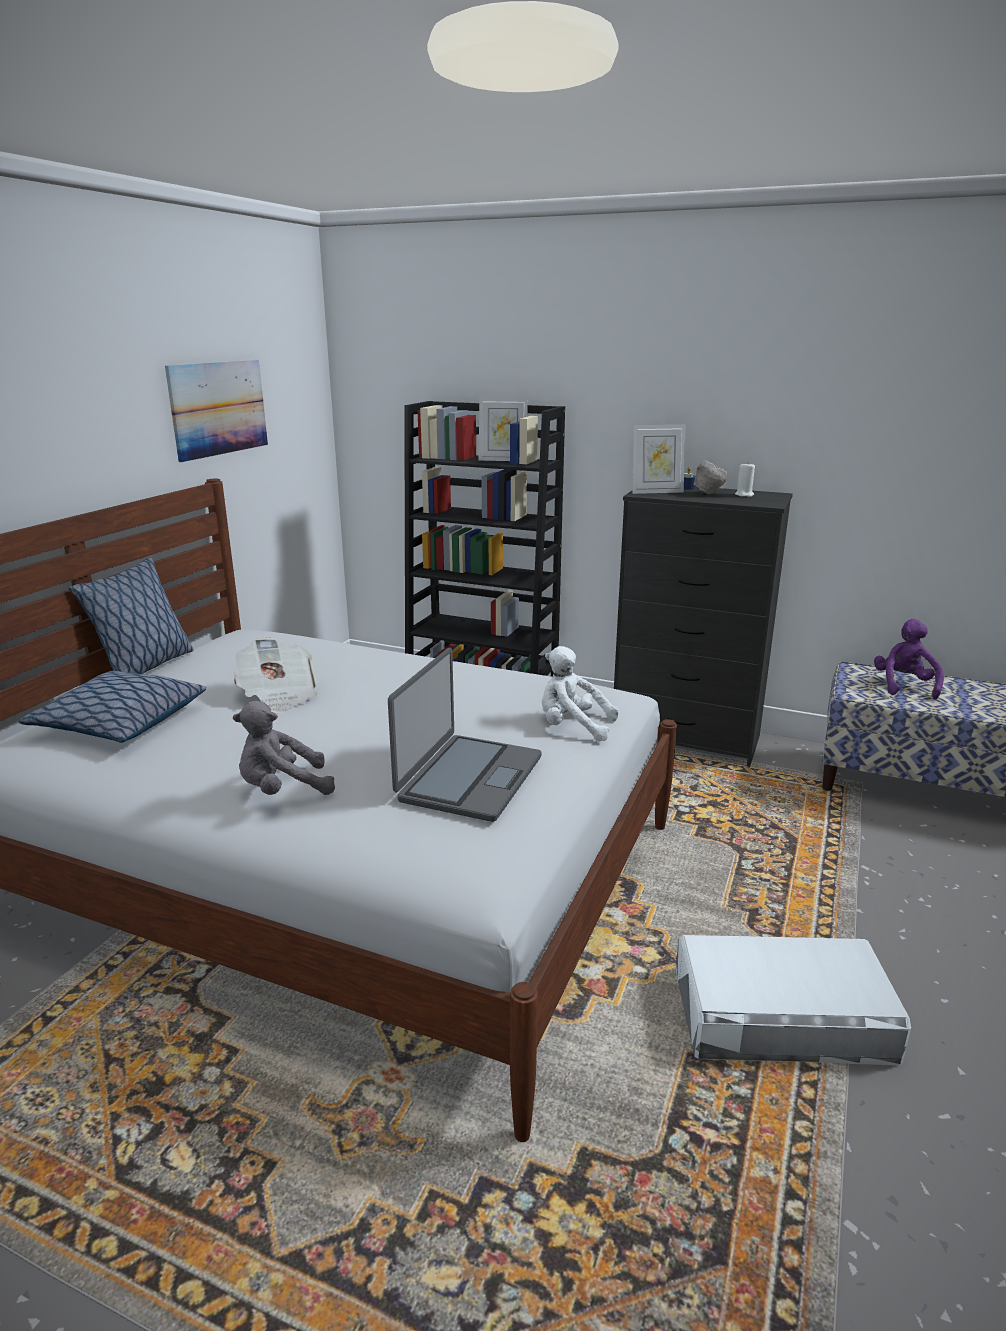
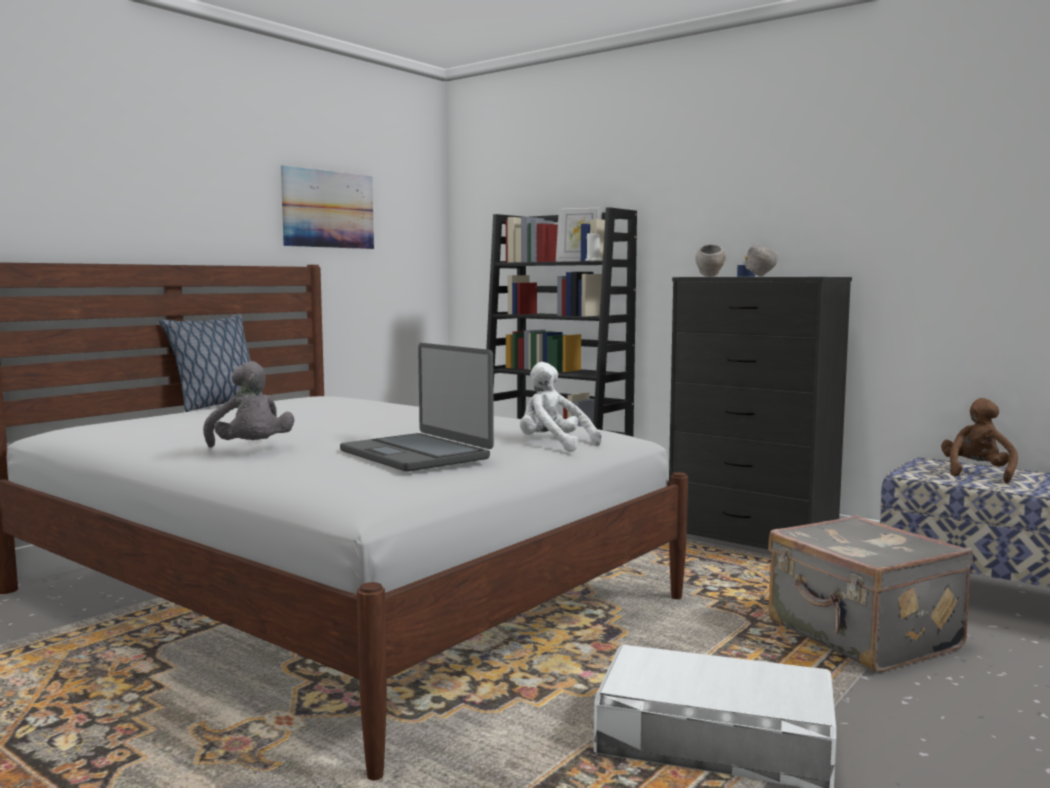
camera: 15 degrees right, 15 degrees down
pillow [19,671,206,743] -> none
newspaper [233,637,317,714] -> none
grey plush toy [233,701,335,795] -> grey plush toy turned 120 degrees counterclockwise [203,361,294,448]
laptop [388,648,541,822] -> laptop turned 105 degrees clockwise [340,343,494,472]
picture frame [633,424,685,494] -> grey bowl [695,244,726,277]
white candle [735,464,755,497] -> white candle moved to [585,233,602,261]
purple plush toy [874,619,944,699] -> brown plush toy [941,398,1018,483]
none -> grey suitcase [768,515,973,673]

